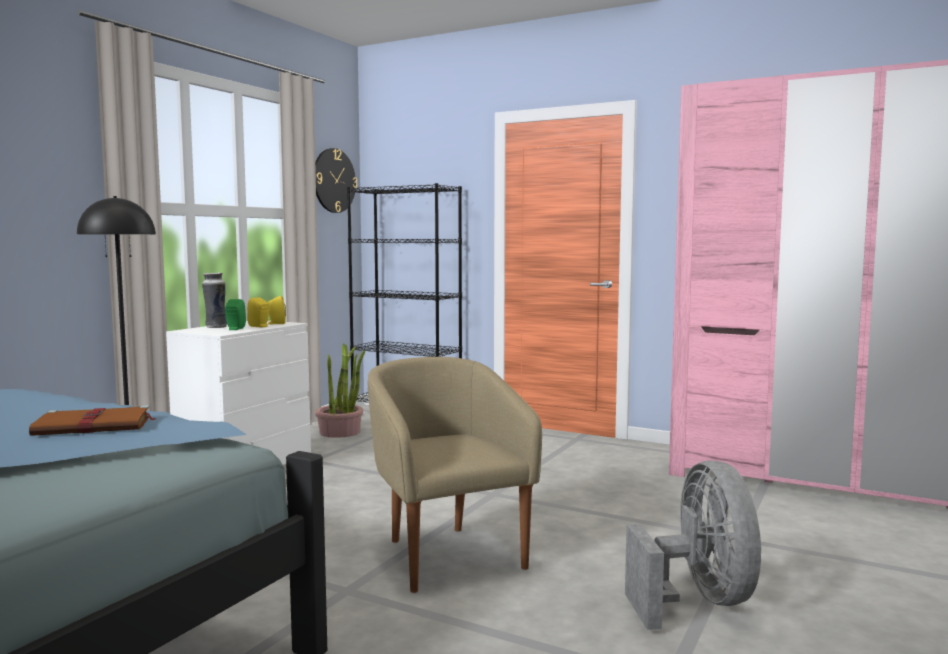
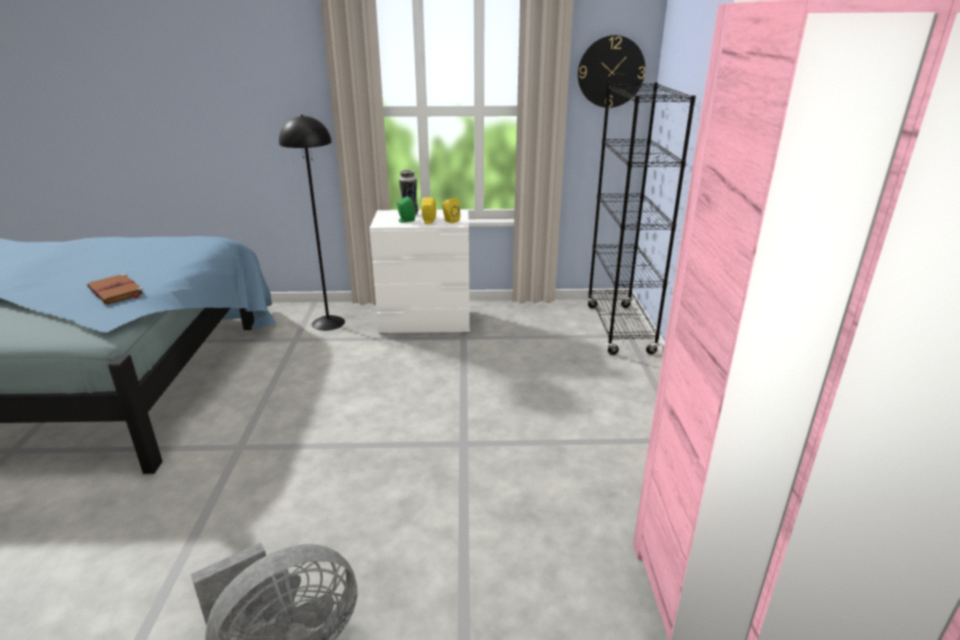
camera: 60 degrees right, 20 degrees up
potted plant [315,343,365,438] -> none
beige armchair [368,357,542,593] -> none

